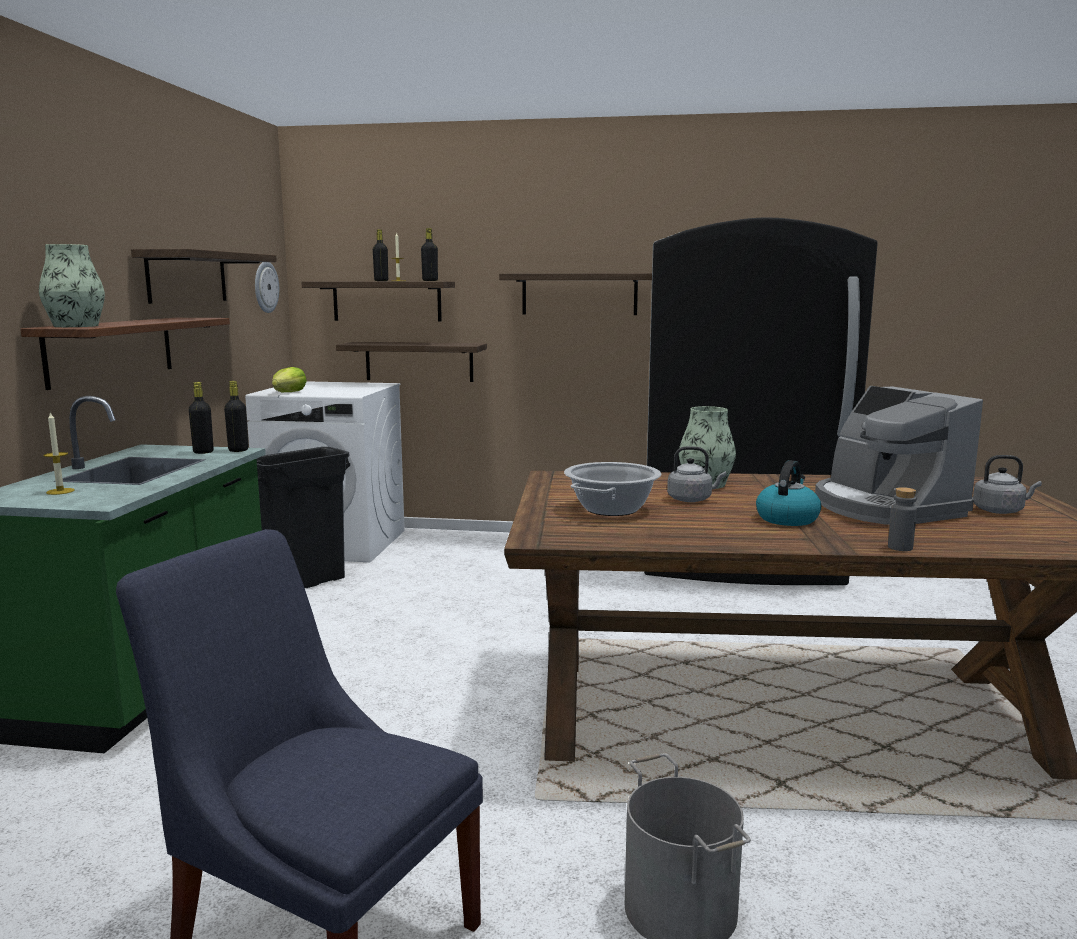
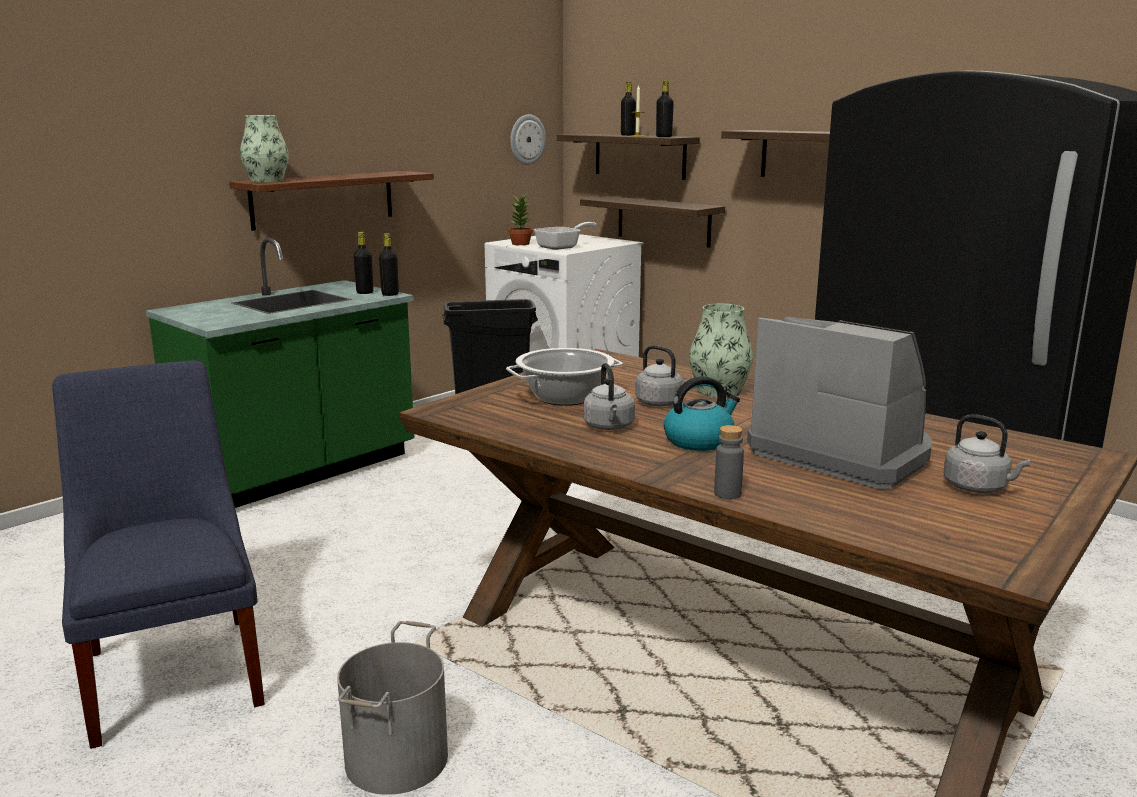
camera: 35 degrees right, 5 degrees up
candle [43,412,75,495] -> none
shelf [131,249,277,304] -> none
lettuce [272,367,307,392] -> potted plant [508,194,533,245]
coffee machine [815,386,983,524] -> coffee machine turned 120 degrees clockwise [747,317,932,489]
none -> frying pan [534,222,597,250]
none -> grey kettle [584,363,635,430]

